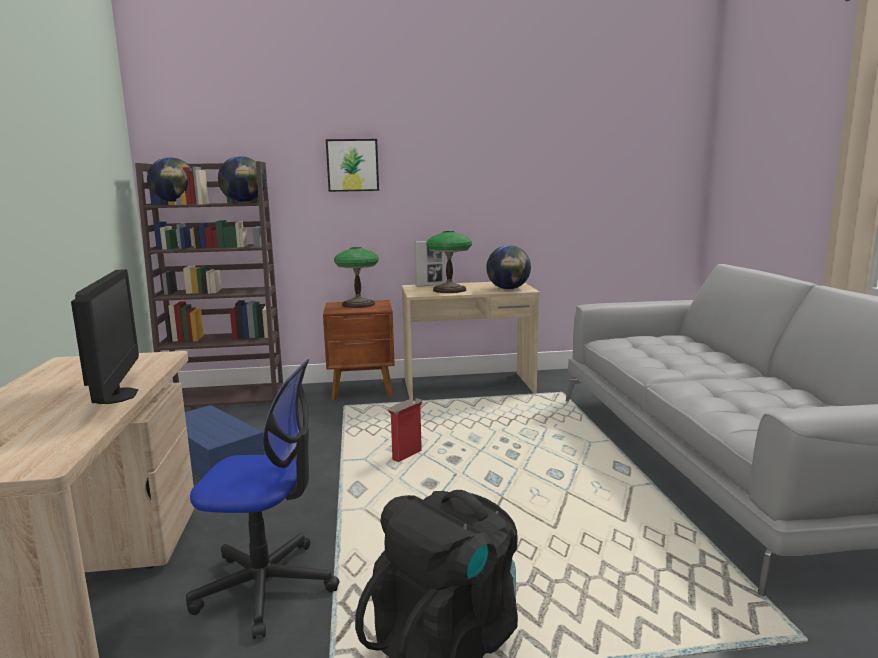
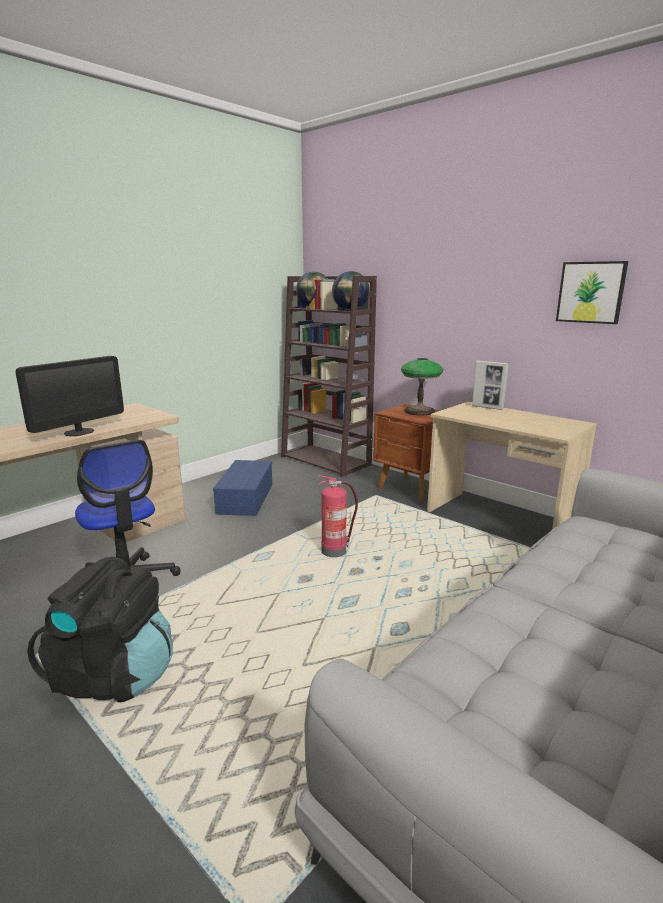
camera: 50 degrees right, 5 degrees up
picture [326,139,379,192] -> picture moved to [556,261,628,324]
cardboard box [388,398,423,462] -> fire extinguisher [317,475,358,557]
table lamp [426,231,472,293] -> none
globe [486,245,531,289] -> none

